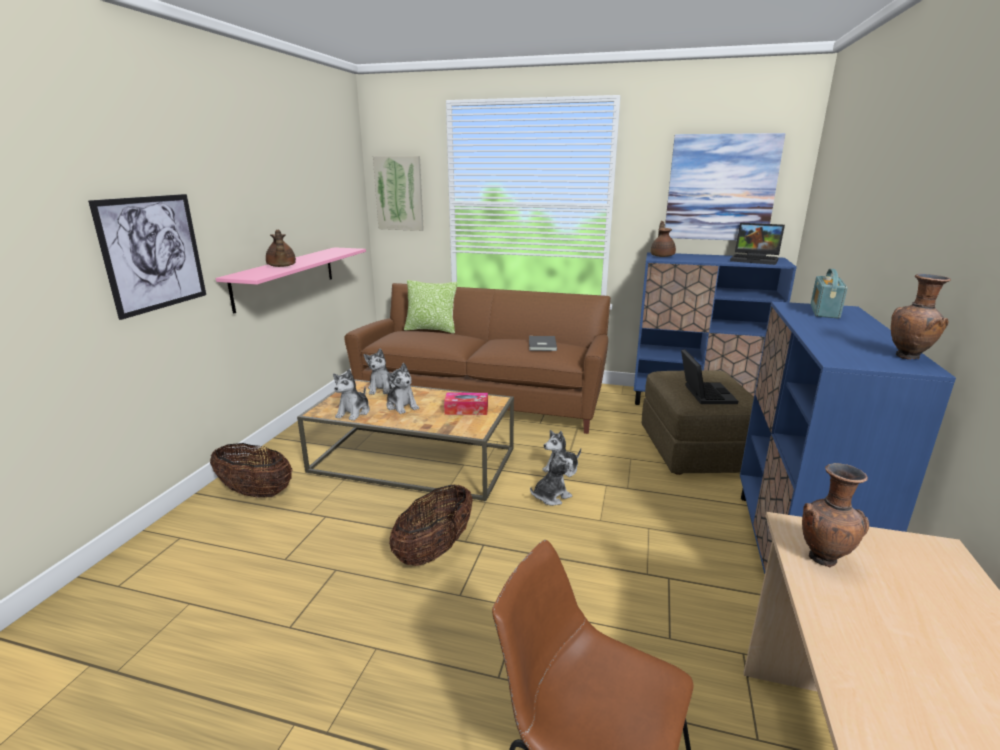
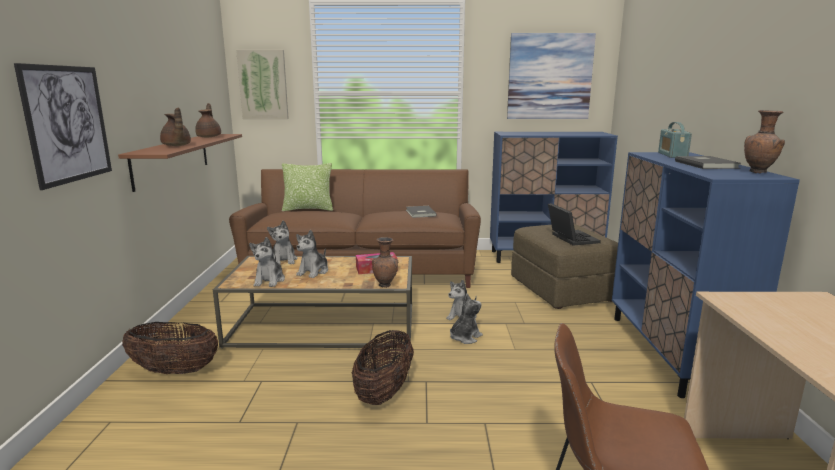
camera: 15 degrees left, 5 degrees down
pink shelf [216,247,366,314] -> brown shelf [118,134,242,192]
plush toy [386,363,419,414] -> plush toy turned 75 degrees clockwise [296,230,328,278]
brown teapot [651,221,676,257] -> brown teapot moved to [195,103,221,137]
laptop [730,223,785,265] -> none
brown vase [802,463,869,568] -> brown vase moved to [372,237,398,288]
none -> grey book [675,156,740,169]

